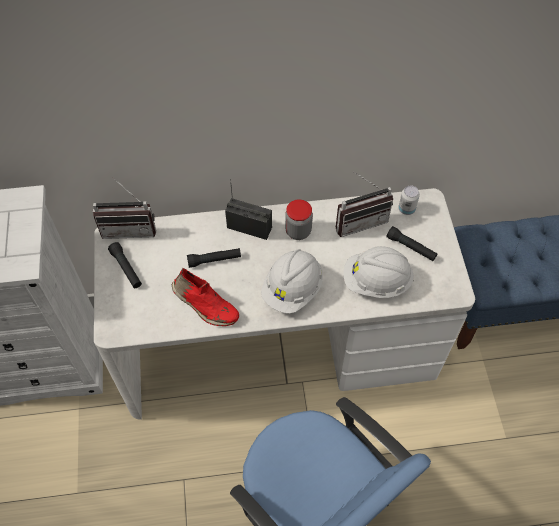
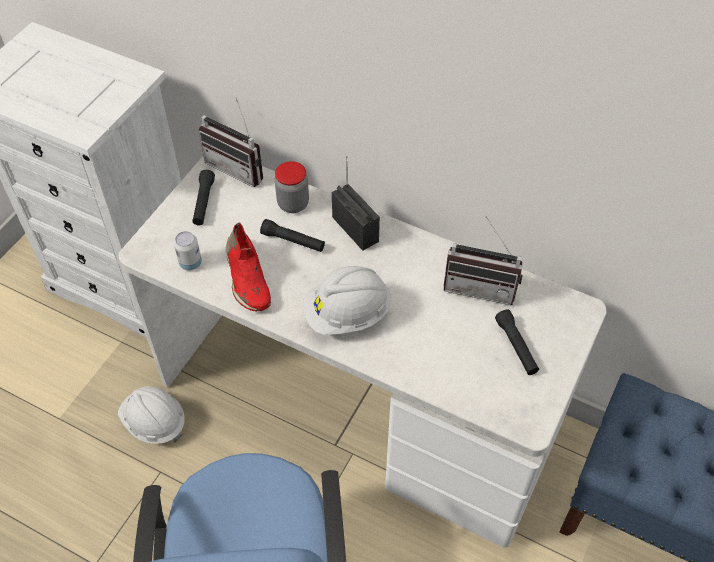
camera: 35 degrees right, 5 degrees down
jar [285,199,313,240] -> jar moved to [275,161,309,213]
white hard hat [343,246,414,298] -> white hard hat moved to [118,386,185,444]
can [398,185,420,215] -> can moved to [174,231,202,271]

